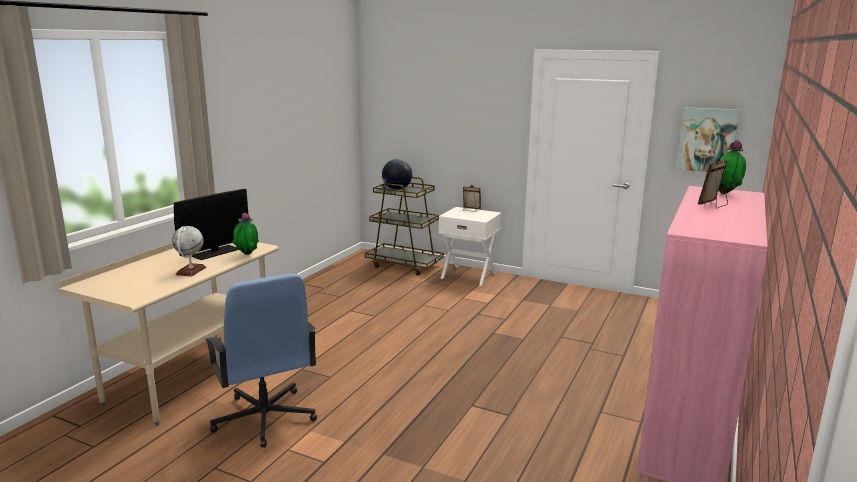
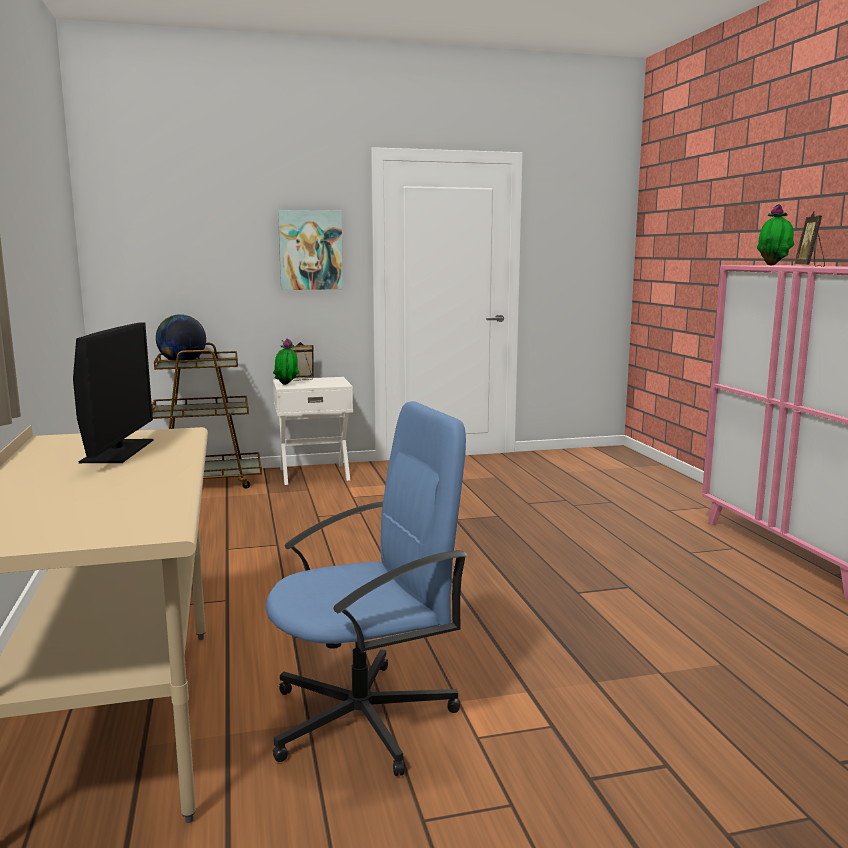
camera: 40 degrees left, 5 degrees down
globe [172,226,206,276] -> none
blue office chair [205,273,317,448] -> blue office chair turned 45 degrees counterclockwise [265,401,468,776]
potted plant [232,213,259,255] -> potted plant moved to [273,338,300,385]
picture [677,107,740,172] -> picture moved to [278,210,343,290]

